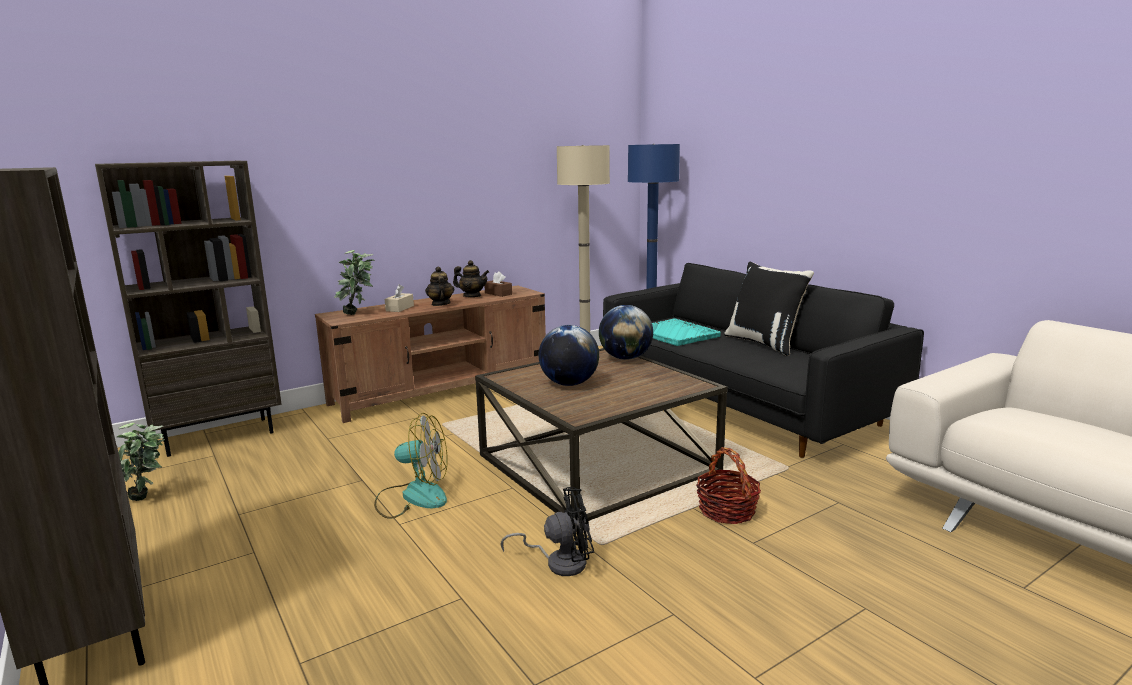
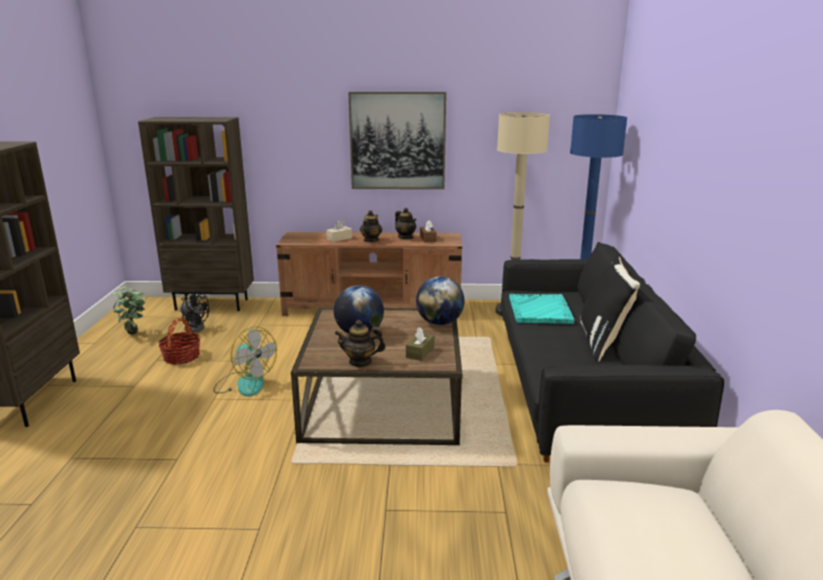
camera: 35 degrees right, 5 degrees up
potted plant [334,250,375,315] -> none
black fan [500,487,594,576] -> black fan moved to [180,290,209,333]
basket [696,447,761,524] -> basket moved to [159,317,200,365]
none -> teapot [335,320,386,367]
none -> picture [348,92,446,189]
none -> brown tissue box [406,327,434,361]

